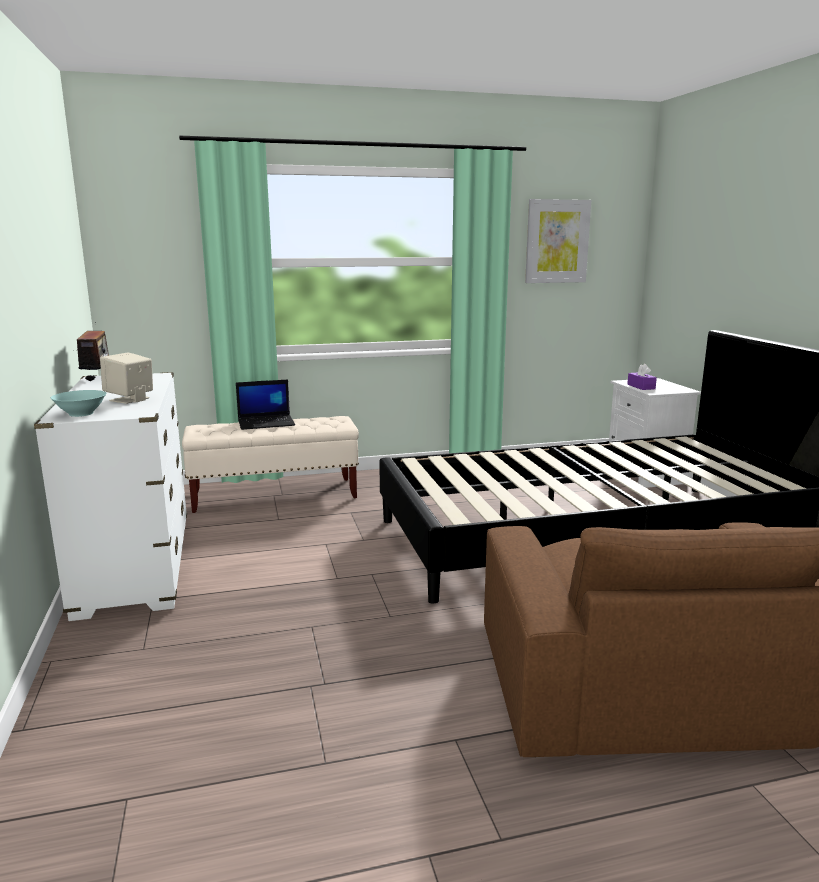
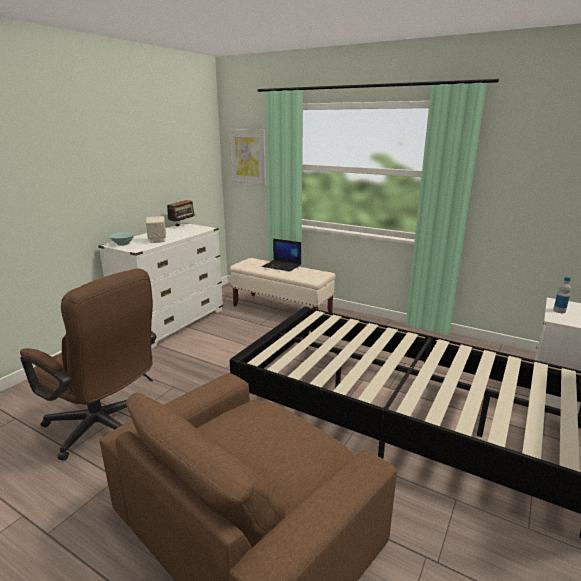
camera: 45 degrees right, 5 degrees up
picture [525,199,591,283] -> picture moved to [228,129,266,185]
purple tissue box [627,364,657,390] -> bottle [553,276,571,313]
none -> brown office chair [20,269,156,461]

